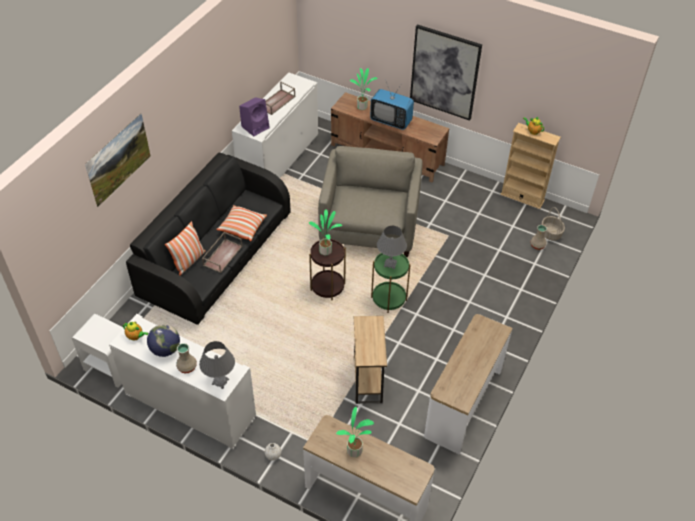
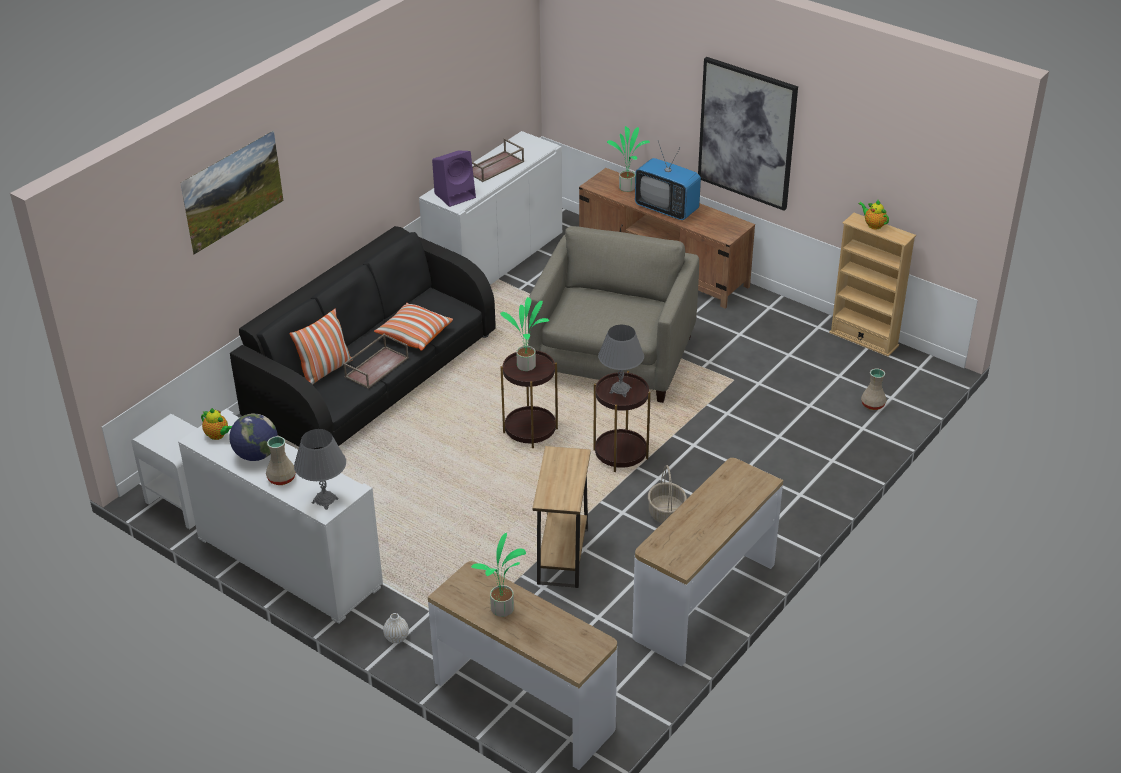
camera: 10 degrees right, 10 degrees down
green side table [371,253,411,313] -> brown side table [593,371,651,472]
basket [542,207,565,241] -> basket moved to [648,465,687,523]

